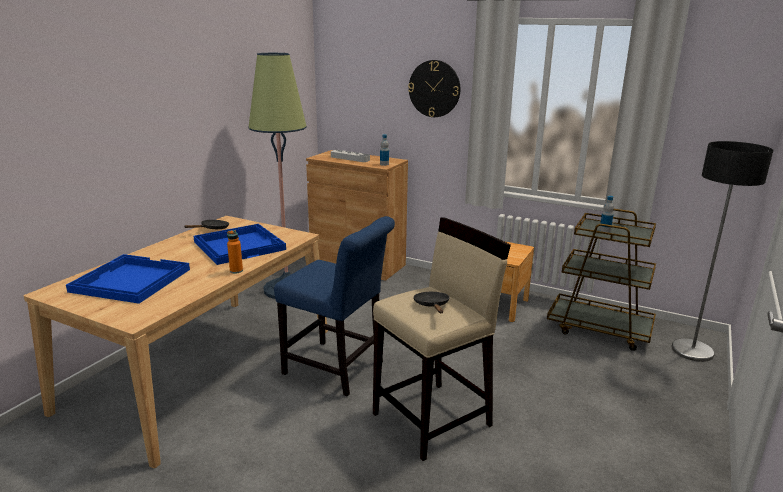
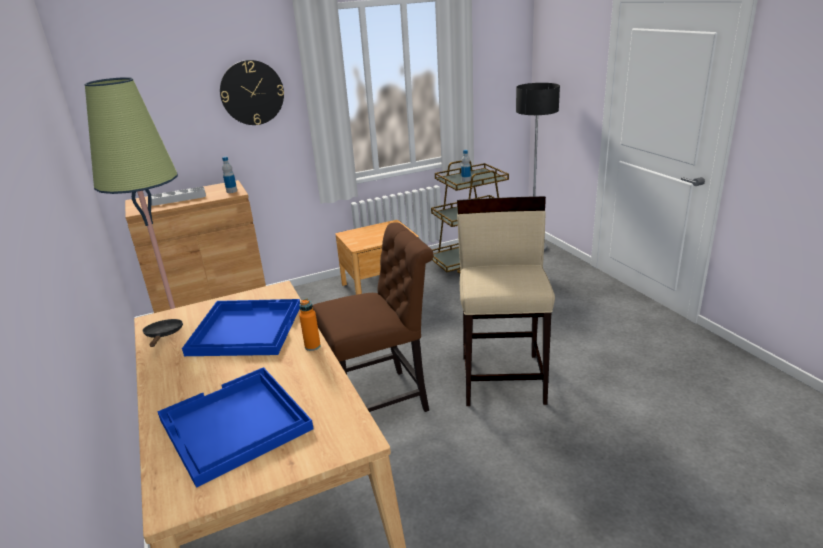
camera: 50 degrees left, 5 degrees up
blue chair [274,216,395,397] -> brown chair [312,222,434,412]
black frying pan [413,292,450,313] -> none

